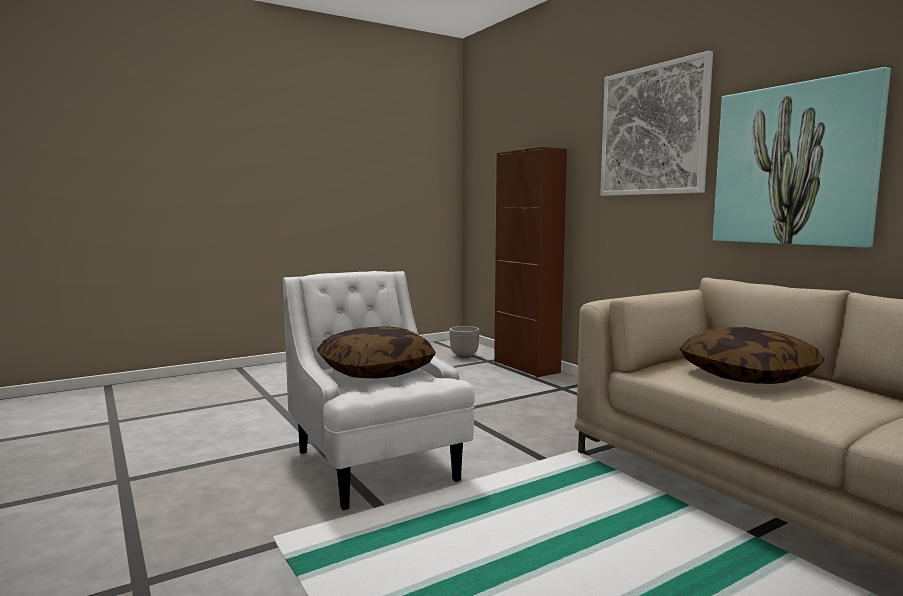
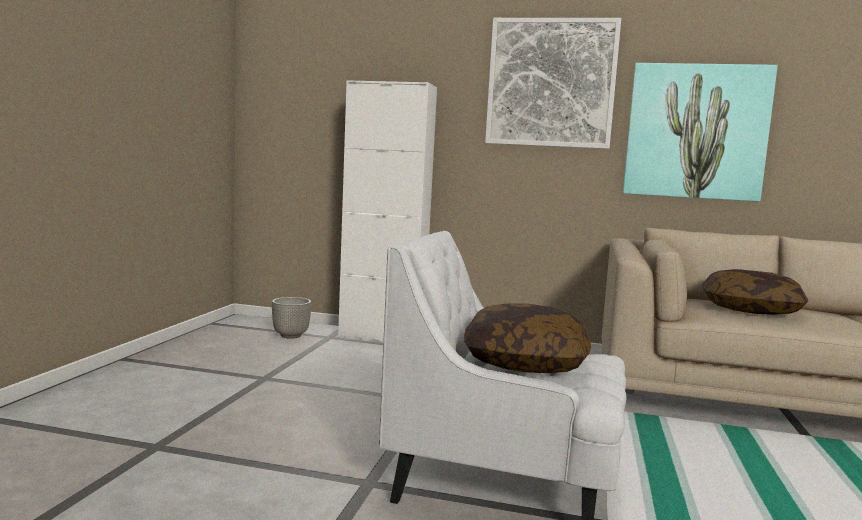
camera: 45 degrees left, 0 degrees up
brown cabinet [494,147,567,377] -> white cabinet [338,80,437,341]

